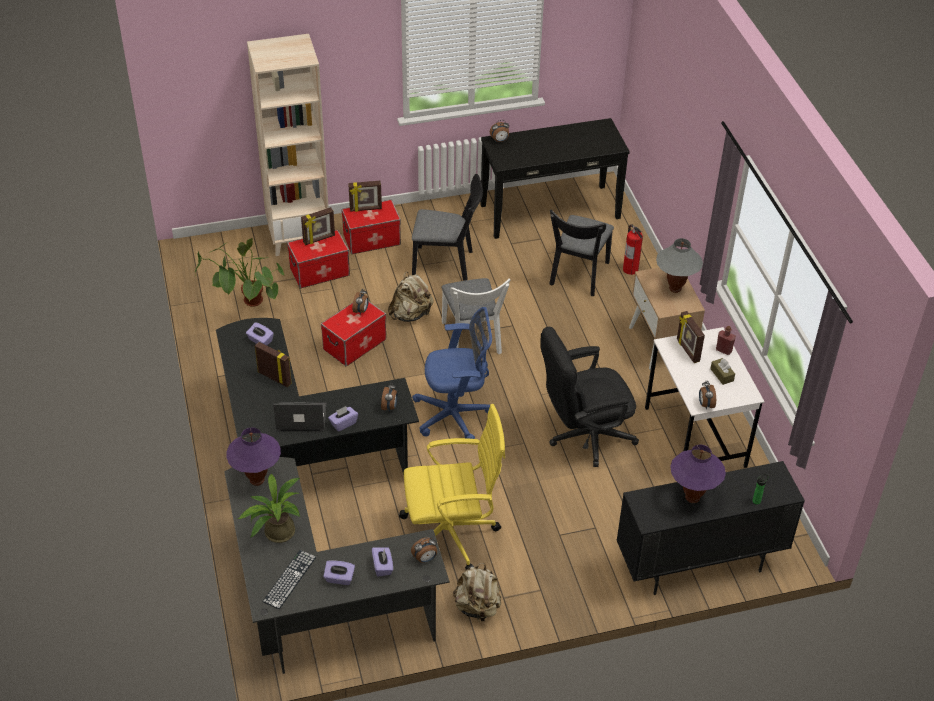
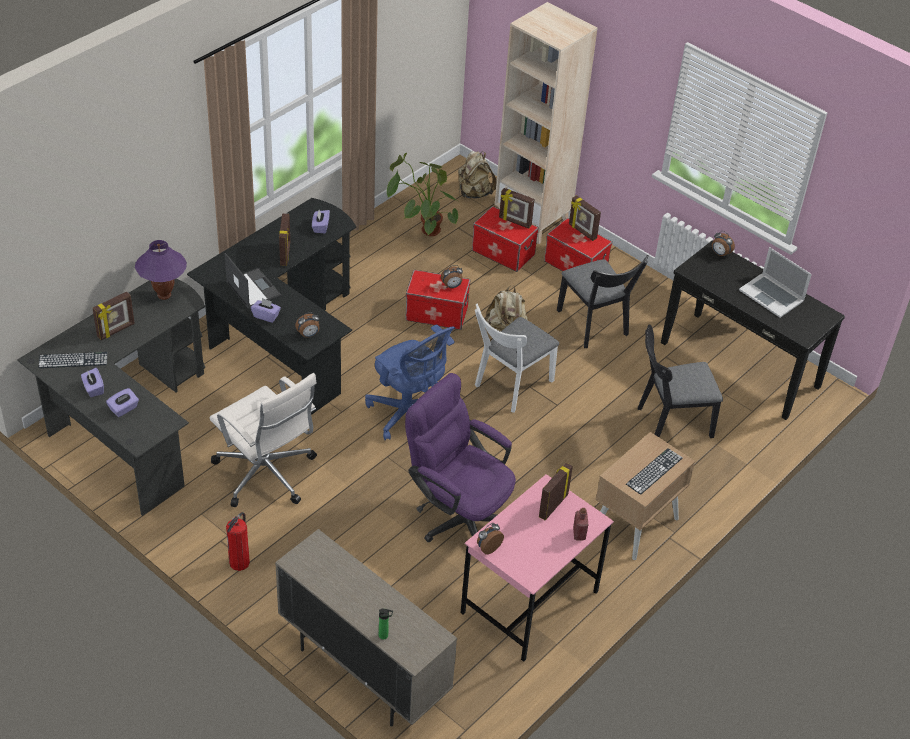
camera: 55 degrees right, 0 degrees up
potted plant [238,474,301,543] -> picture frame [93,292,135,340]
yellow office chair [399,404,505,569] -> white office chair [210,373,317,507]
alarm clock [411,537,437,563] -> none
beige backpack [453,563,501,621] -> beige backpack moved to [458,151,497,199]
black office chair [540,327,639,467] -> purple office chair [405,373,516,542]
black cabinet [617,461,805,595] -> beige cabinet [275,529,457,727]
fire extinguisher [623,225,643,275] -> fire extinguisher moved to [226,512,250,571]
white desk [645,327,765,468] -> pink desk [461,474,614,662]
grey table lamp [656,238,703,293] -> keyboard [626,448,682,495]
purple table lamp [670,445,726,503] -> none
brown tissue box [710,358,735,385] -> none
none -> laptop [739,247,812,318]

